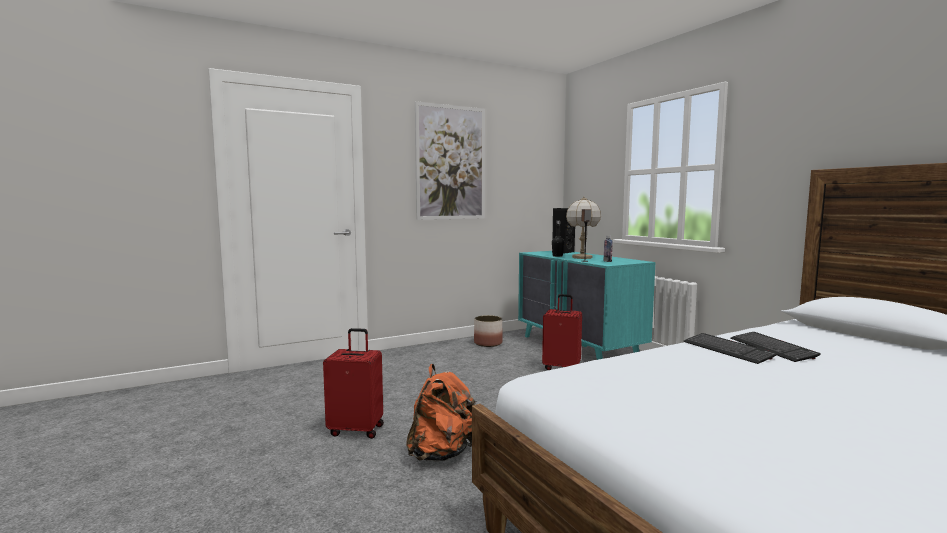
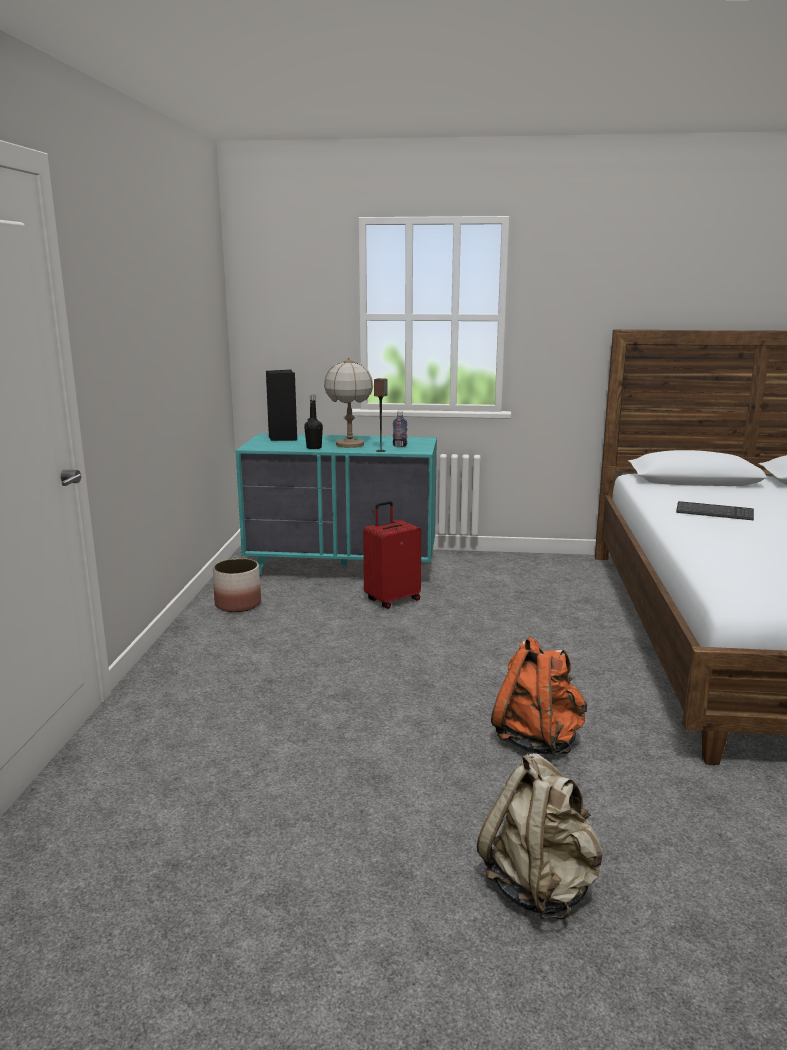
camera: 55 degrees left, 10 degrees up
red suitcase [323,328,384,439] -> none
picture [415,101,485,220] -> none
keyboard [684,333,777,364] -> none
none -> beige backpack [477,753,603,920]

